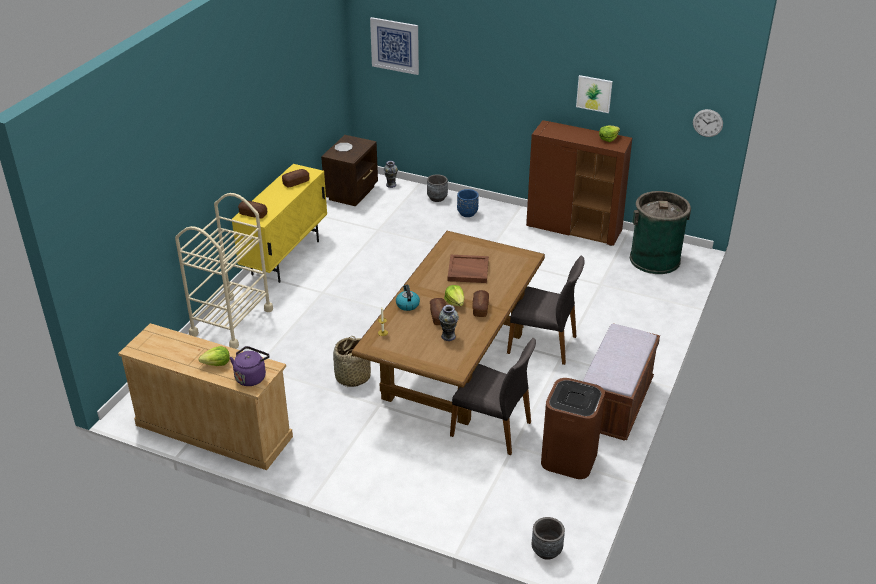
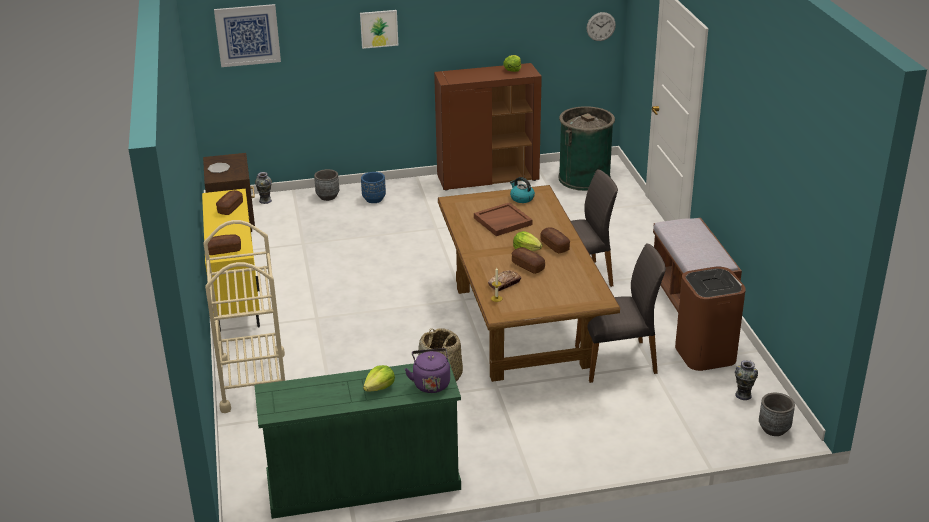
camera: 35 degrees left, 5 degrees down
beige dresser [118,323,293,470] -> green dresser [254,359,461,519]
kettle [396,285,420,311] -> kettle moved to [510,177,535,203]
vase [439,305,459,341] -> vase moved to [735,360,758,400]
picture [576,75,613,113] -> picture moved to [360,10,399,49]
none -> bread [488,270,521,291]

